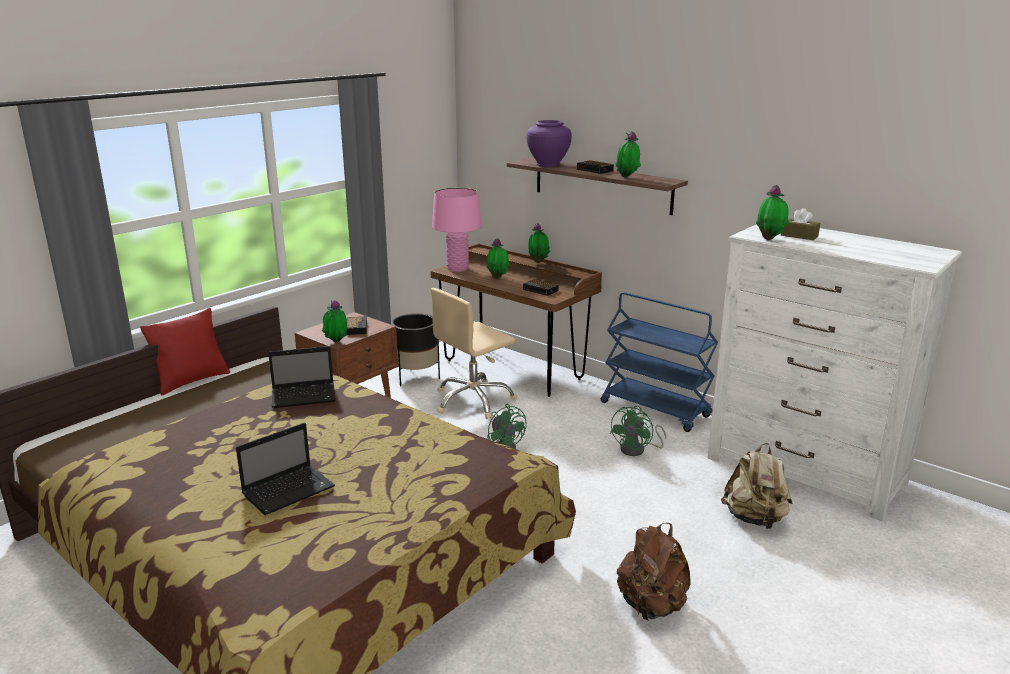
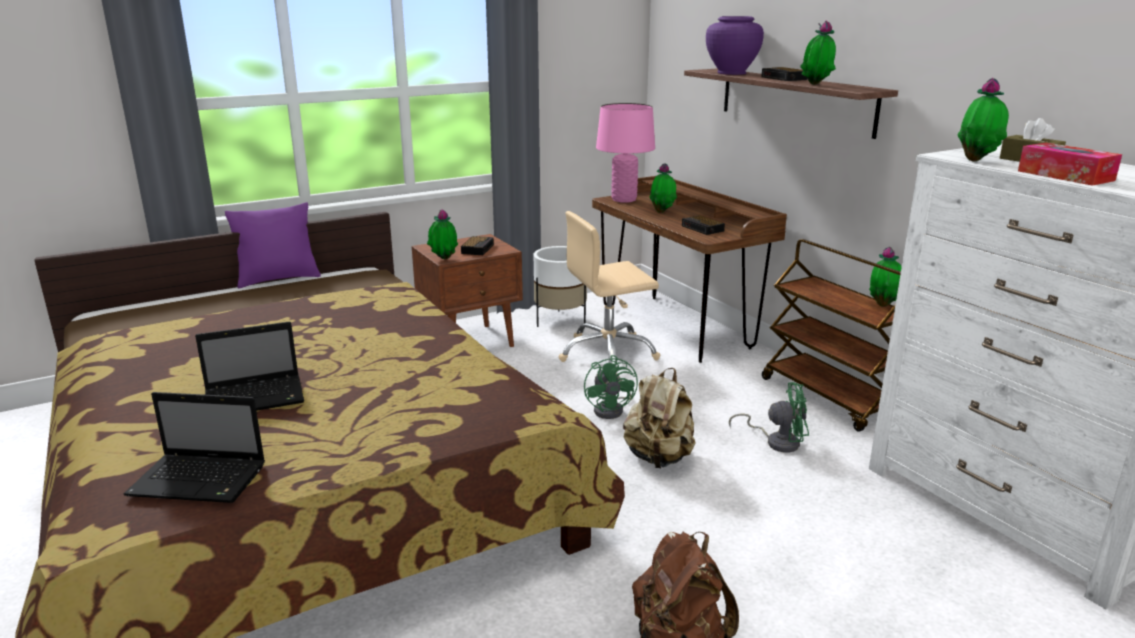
camera: 20 degrees right, 0 degrees up
red pillow [140,308,230,396] -> purple pillow [225,202,321,289]
laptop [268,346,336,408] -> laptop moved to [124,392,265,503]
black planter [391,313,440,386] -> white planter [534,246,587,327]
potted plant [528,223,550,263] -> potted plant moved to [869,247,902,307]
blue cart [601,292,718,432] -> brown cart [762,239,901,432]
green fan [610,406,667,456] -> green fan turned 135 degrees counterclockwise [729,382,809,452]
beige backpack [721,443,792,529] -> beige backpack moved to [623,368,696,468]
none -> tissue box [1018,143,1122,186]

